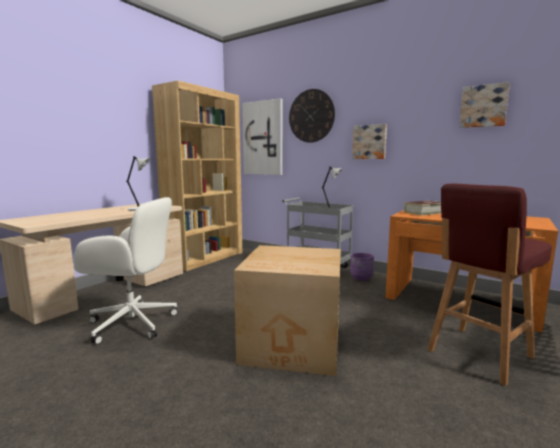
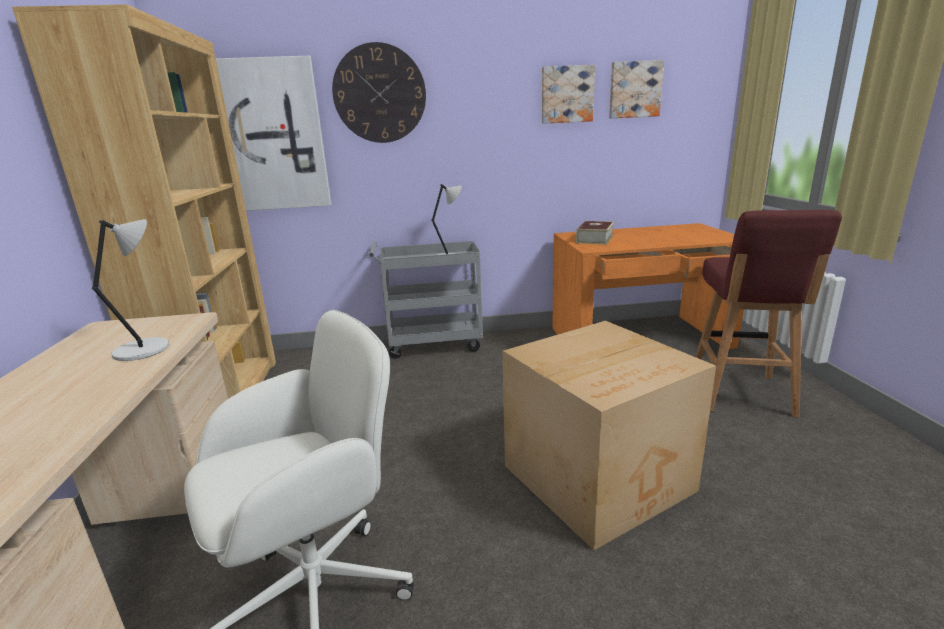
camera: 40 degrees left, 10 degrees up
purple planter [350,253,374,281] -> none
picture [352,124,387,159] -> picture moved to [542,65,595,124]

